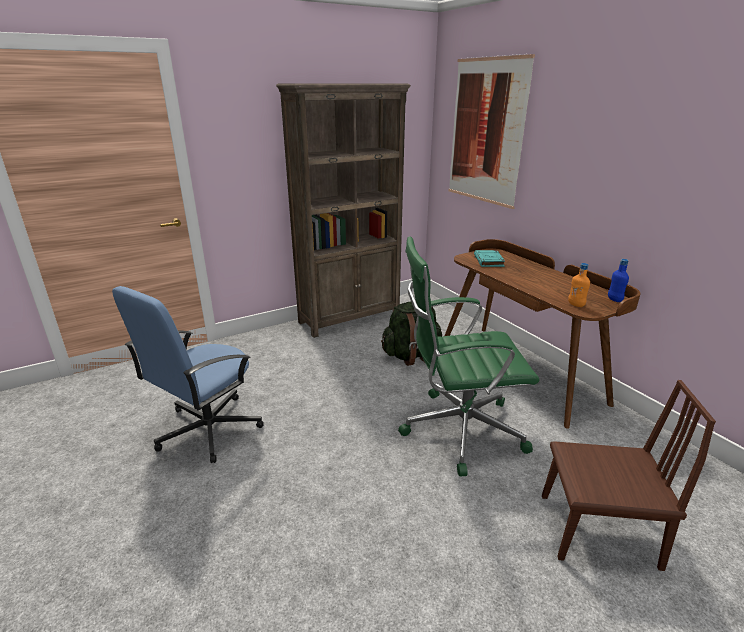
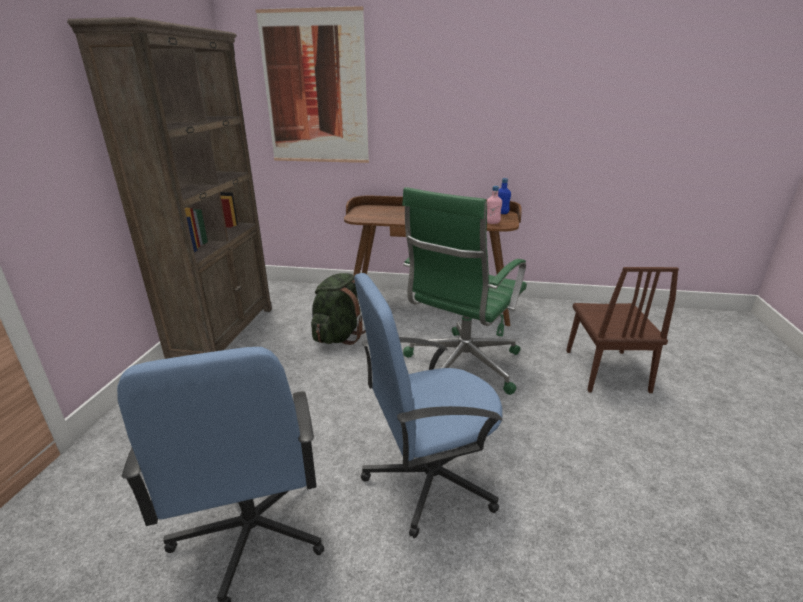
camera: 50 degrees left, 0 degrees up
turquoise book [474,250,505,267] -> none
brown chair [542,380,716,571] -> brown chair turned 135 degrees clockwise [566,267,679,393]
orange bottle [568,263,590,307] -> pink bottle [487,186,502,224]
none -> blue office chair [354,273,503,538]

